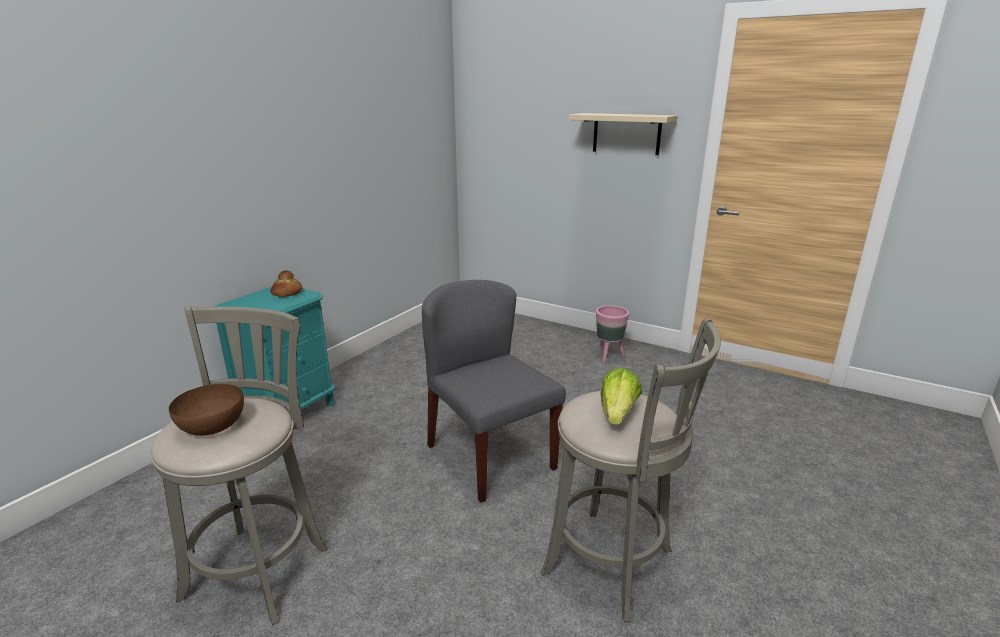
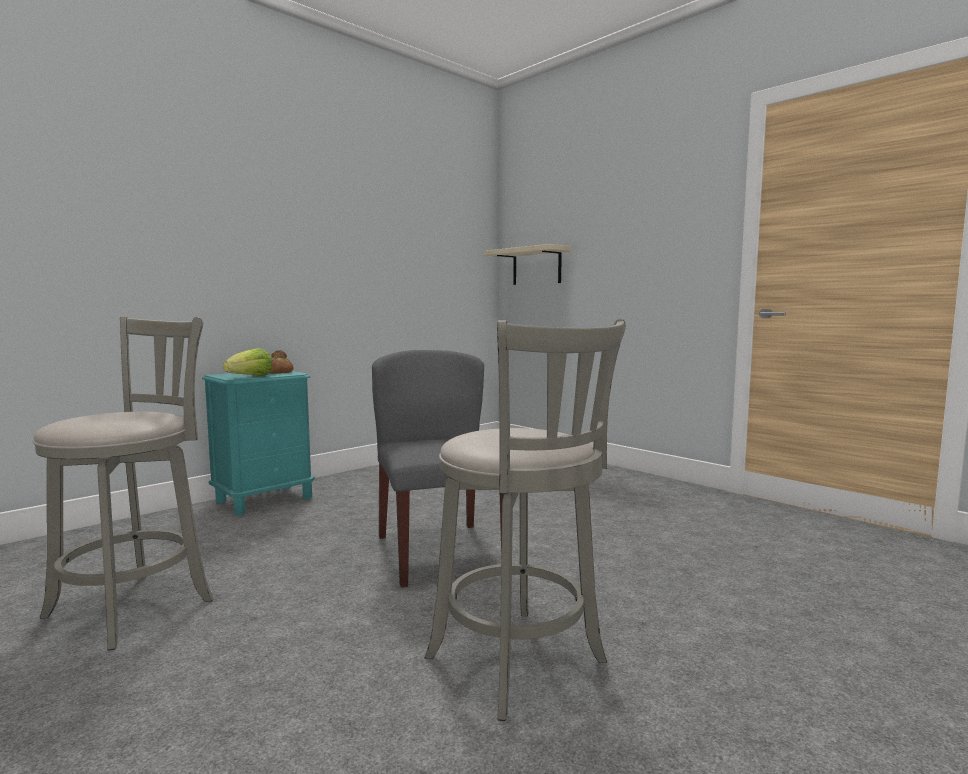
camera: 15 degrees right, 15 degrees down
brown bowl [169,384,244,436] -> none
beige shelf [569,113,678,155] -> beige shelf moved to [484,244,572,285]
pink planter [596,305,629,362] -> none
lettuce [600,368,642,425] -> lettuce moved to [223,348,272,376]

